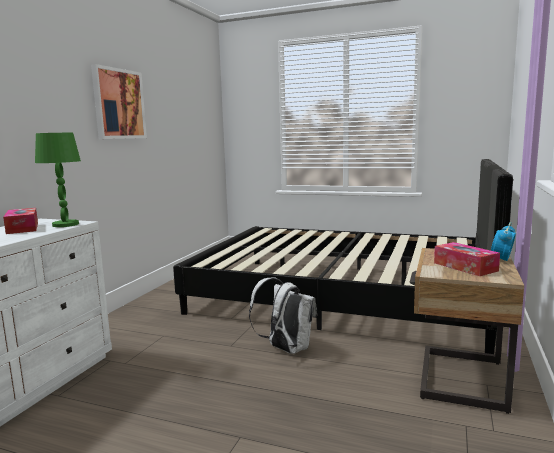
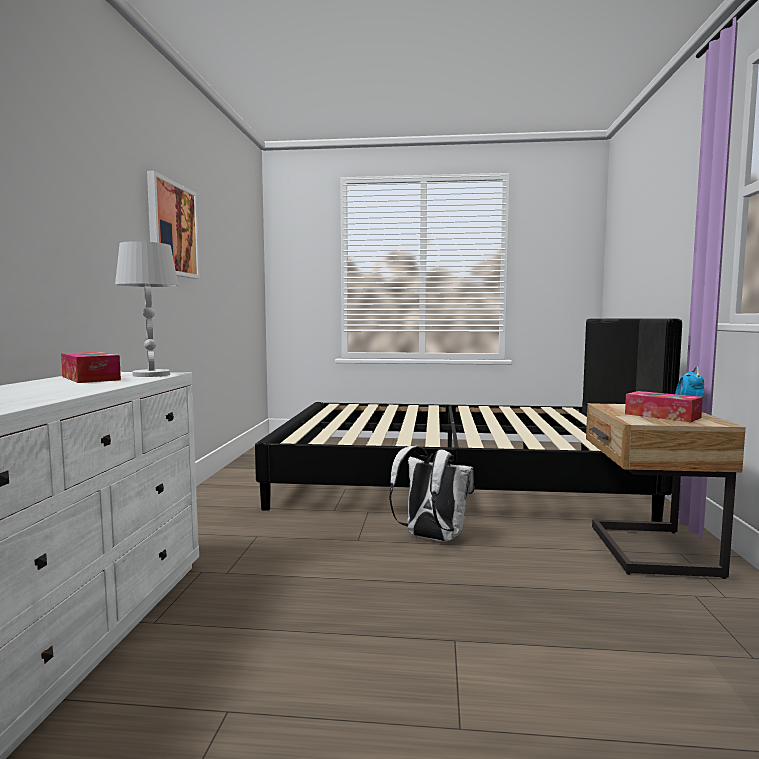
camera: 15 degrees left, 5 degrees down
green table lamp [35,133,81,227] -> white table lamp [115,241,179,377]

